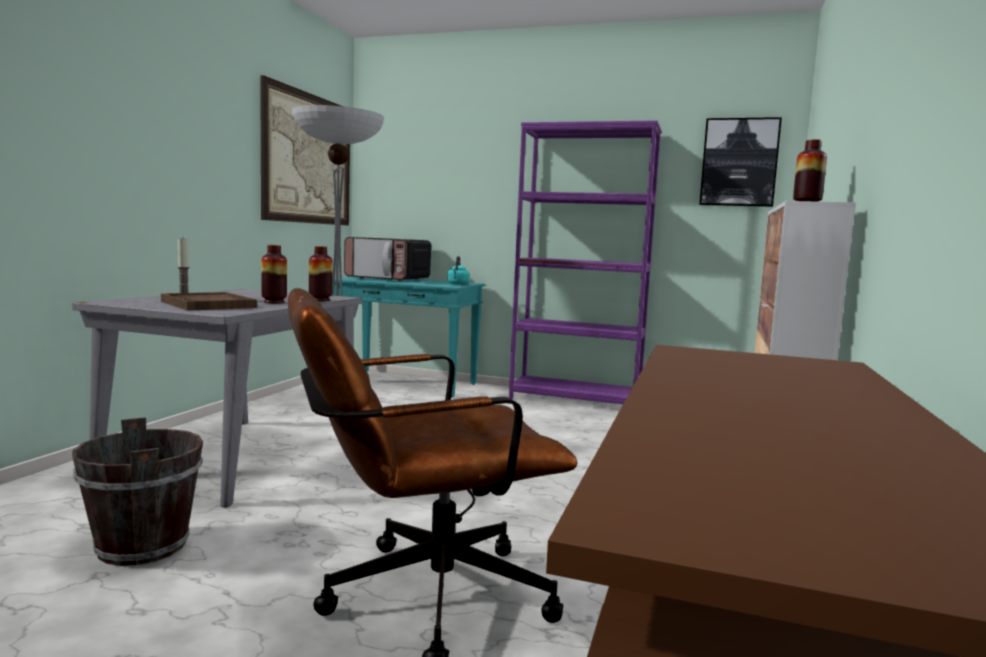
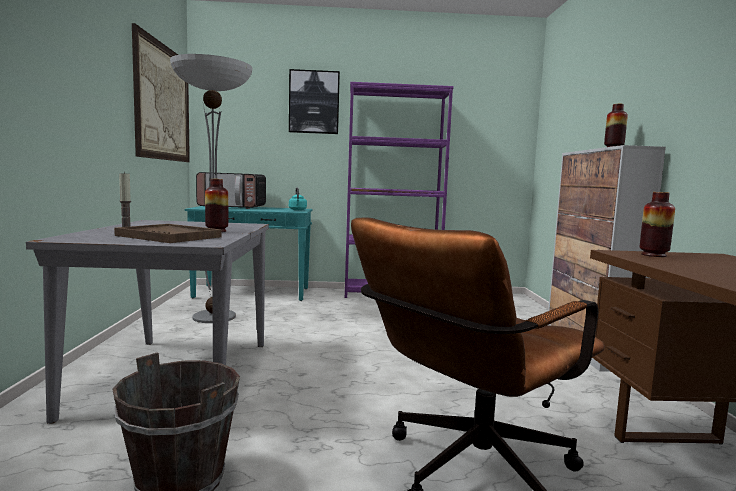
camera: 20 degrees left, 0 degrees up
vase [309,246,333,301] -> vase moved to [640,192,675,257]
picture [699,117,782,207] -> picture moved to [289,69,340,134]

